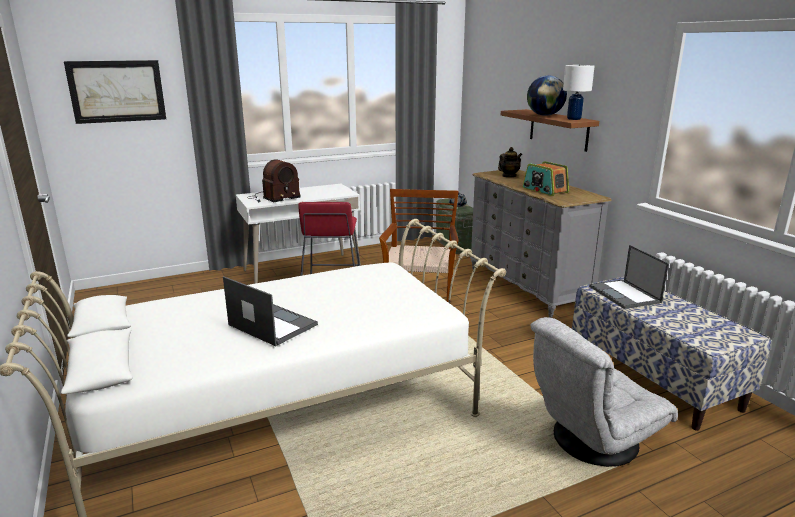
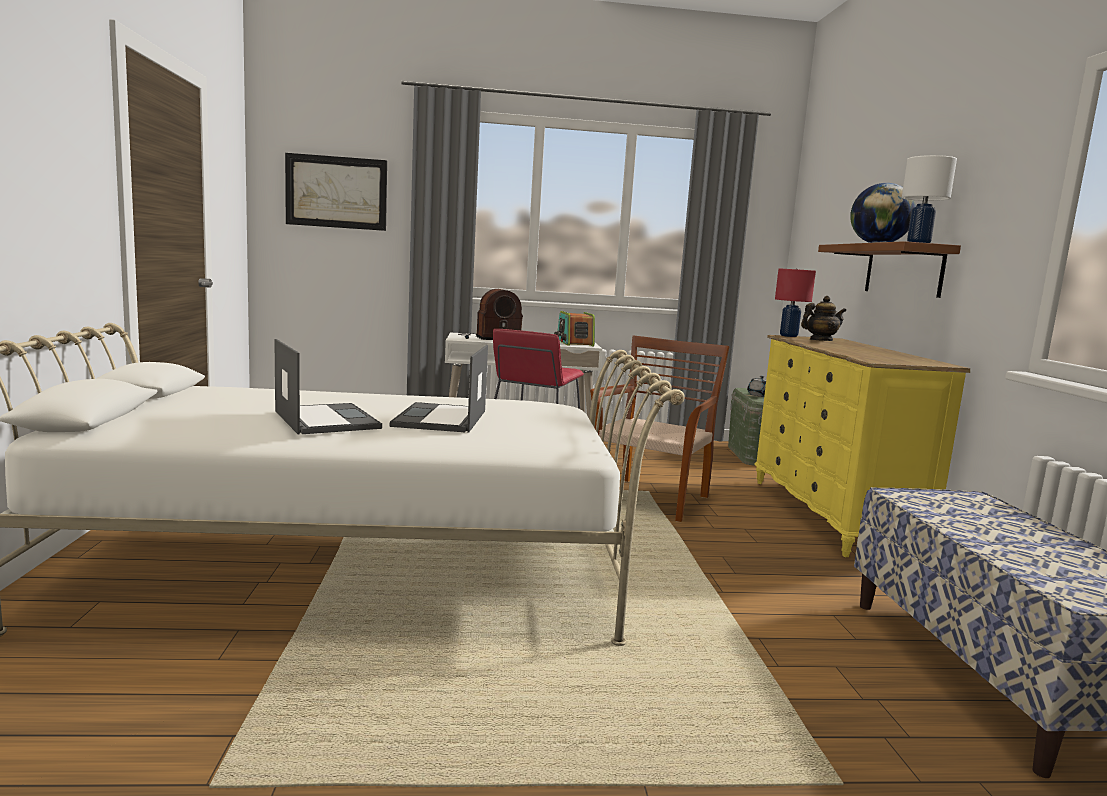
camera: 20 degrees right, 10 degrees down
grey dresser [470,170,611,318] -> yellow dresser [754,335,970,557]
radio [522,161,569,196] -> radio moved to [554,311,595,347]
grey armchair [531,317,678,467] -> none
laptop [589,245,669,309] -> laptop moved to [390,345,488,433]
none -> red table lamp [775,268,816,337]

